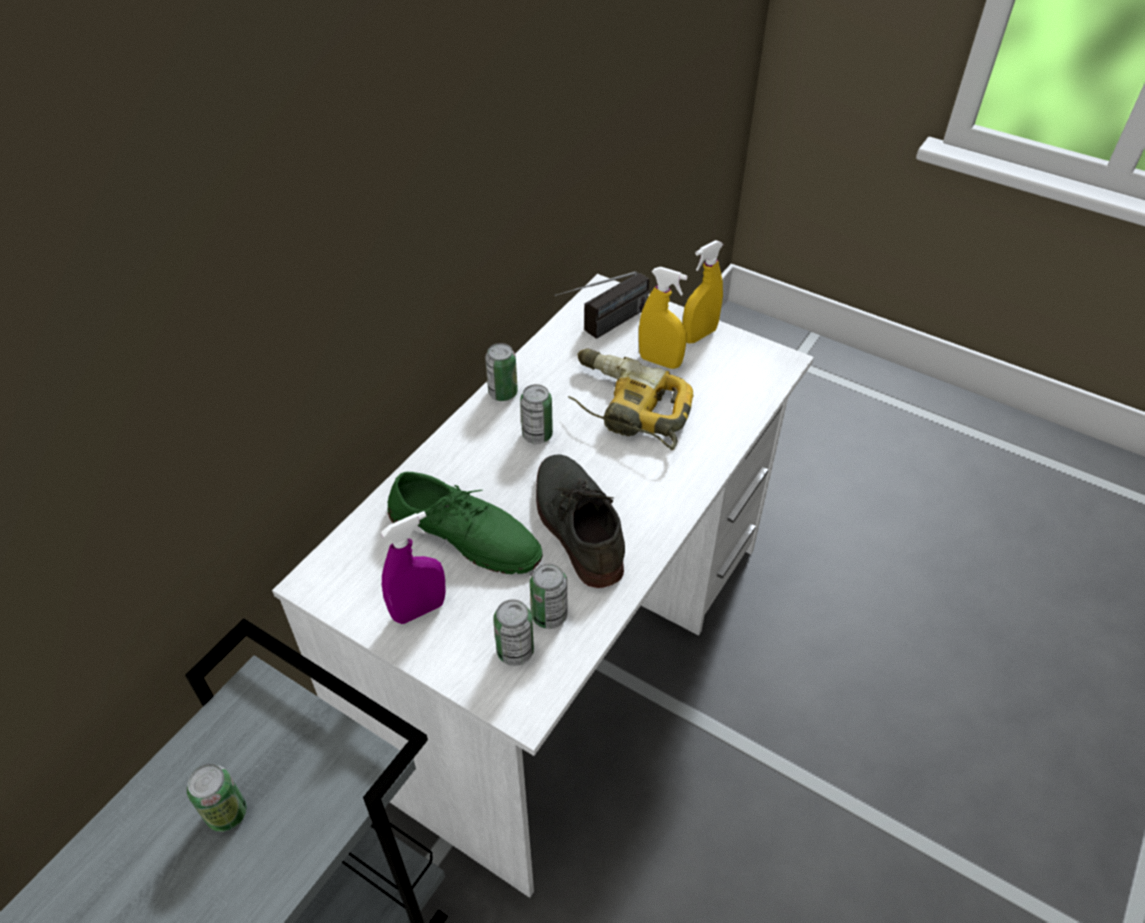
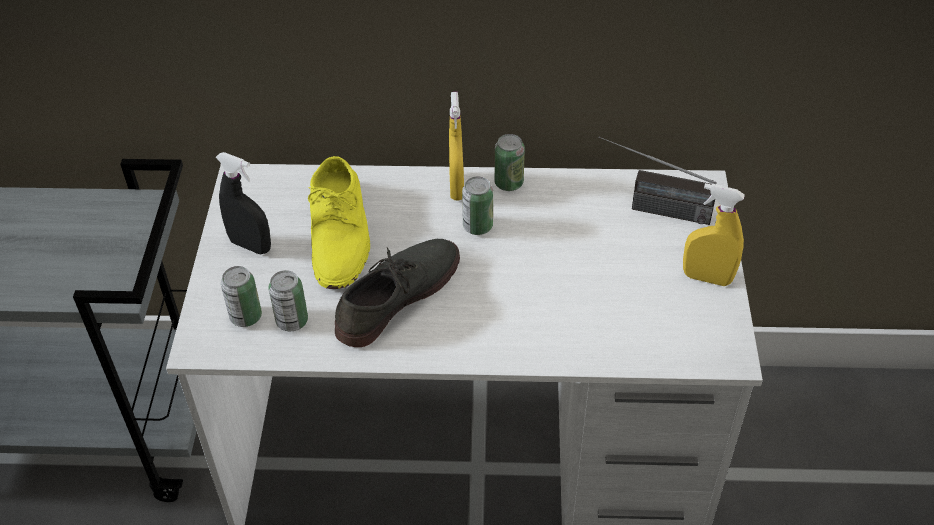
camera: 60 degrees right, 0 degrees up
can [187,764,247,832] -> none
purple spray bottle [381,511,446,624] -> black spray bottle [216,152,271,254]
green shoe [388,472,543,574] -> yellow shoe [308,156,370,289]
power drill [568,349,693,450] -> none
yellow spray bottle [639,267,687,369] -> yellow spray bottle moved to [449,92,464,201]

